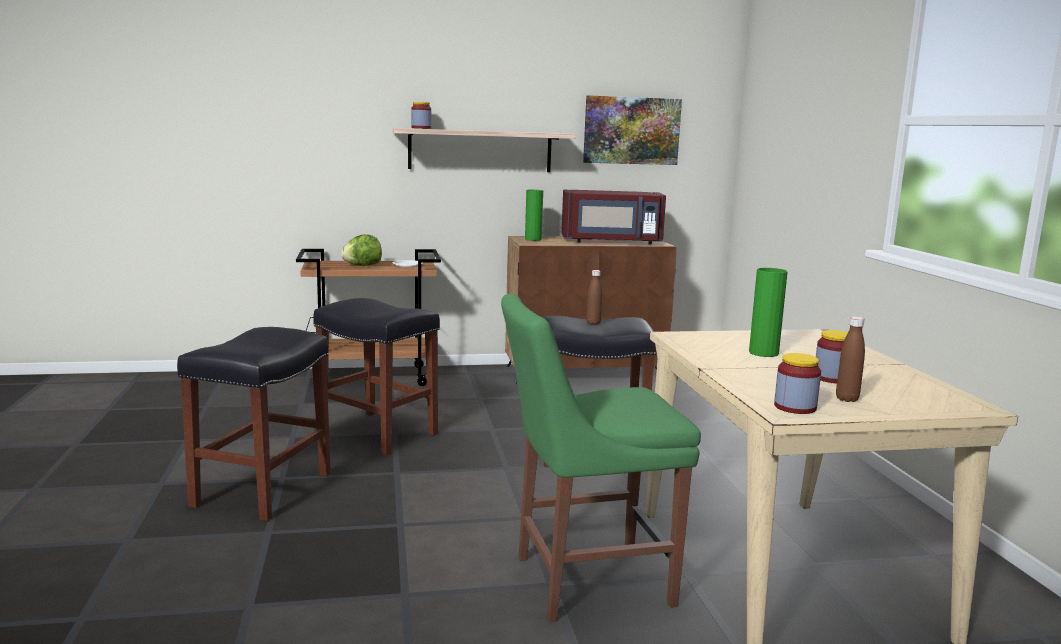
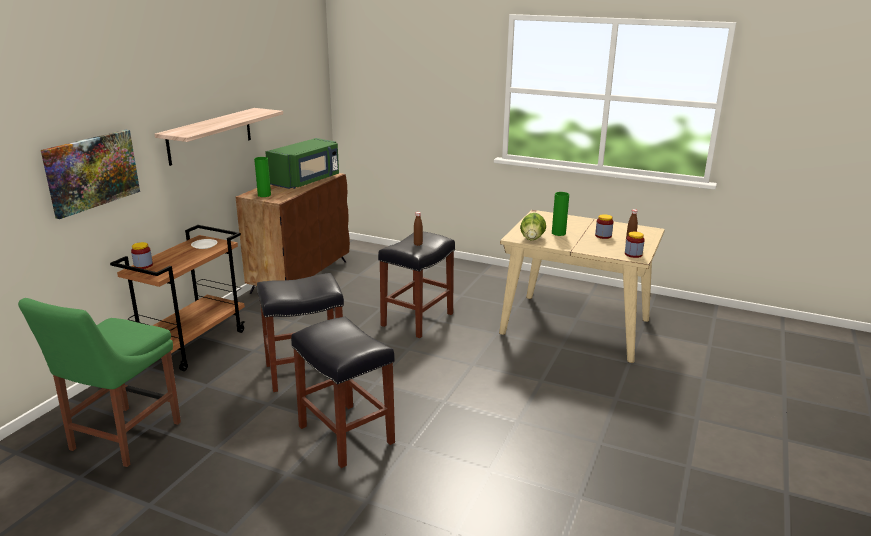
camera: 55 degrees left, 10 degrees up
lettuce [341,234,382,266] -> lettuce moved to [520,213,546,240]
jar [411,102,431,129] -> jar moved to [131,242,153,269]
green chair [501,293,701,622] -> green chair moved to [18,298,181,467]
red microwave [561,190,666,245] -> green microwave [265,138,339,189]
picture [583,95,682,165] -> picture moved to [41,130,140,219]

